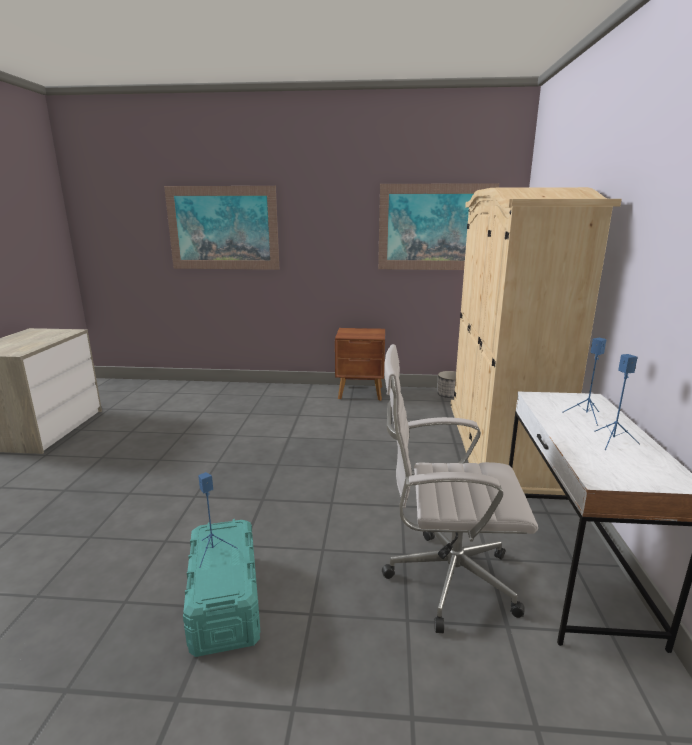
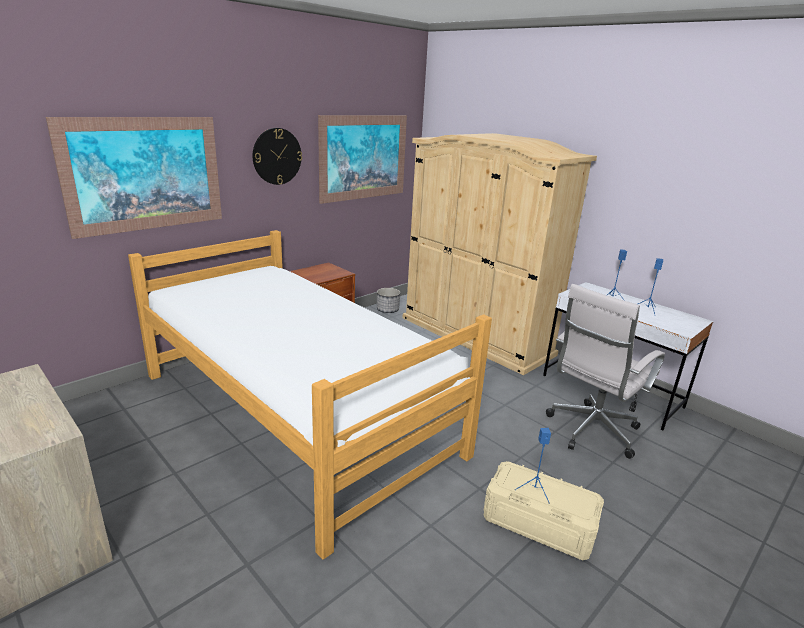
camera: 50 degrees left, 5 degrees up
turquoise storage box [183,519,260,657] -> beige storage box [483,461,604,560]
none -> bed [128,230,492,559]
none -> wall clock [253,128,302,185]

